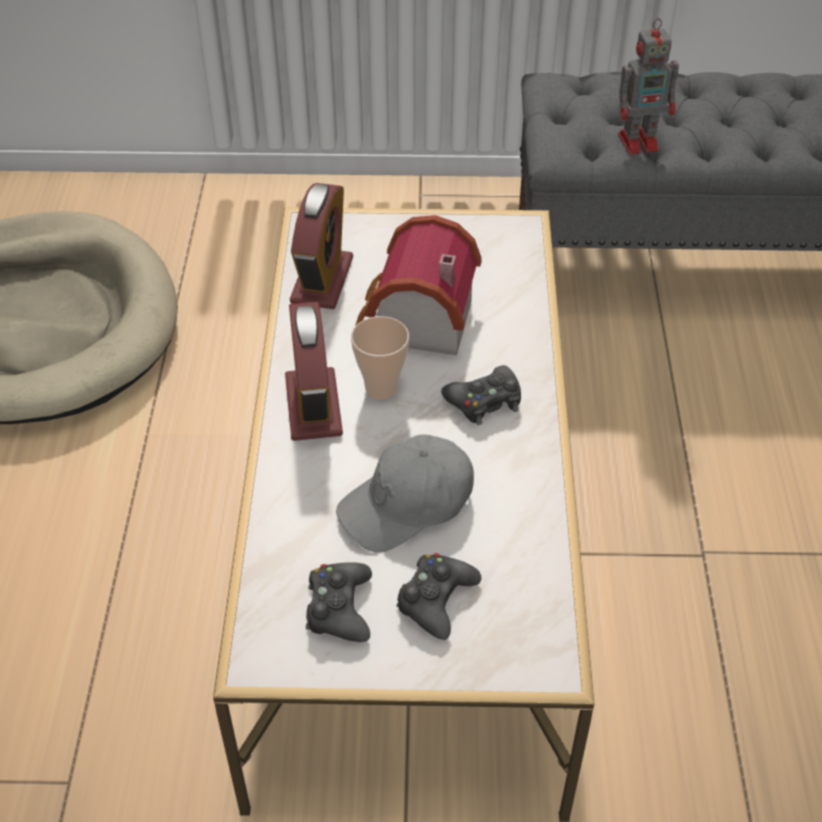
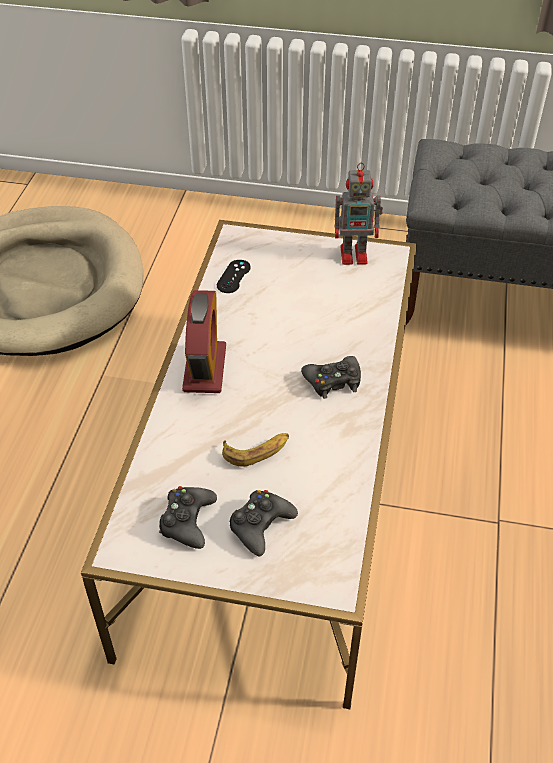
camera: 10 degrees right, 0 degrees up
alarm clock [290,183,353,309] -> black game controller [217,260,251,293]
grey cap [336,434,474,553] -> banana [222,433,289,467]
cup [351,316,409,399] -> none
toy house [355,215,482,355] -> none
toy robot [618,18,679,155] -> toy robot moved to [335,162,383,265]

